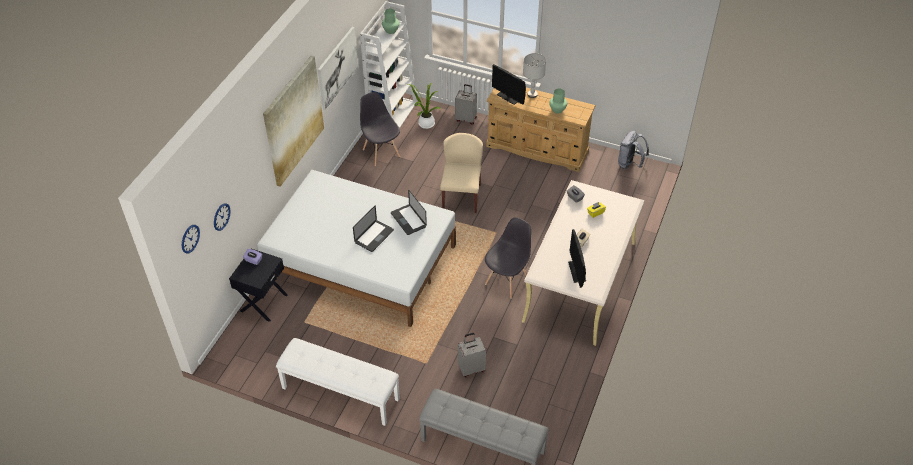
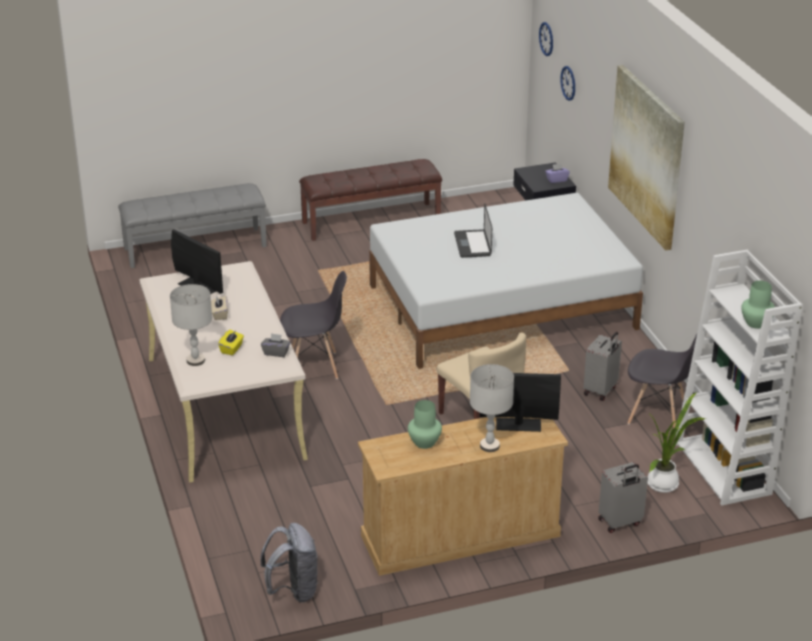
camera: 140 degrees right, 15 degrees down
white bench [276,338,400,426] -> brown bench [299,159,442,241]
picture [318,27,358,110] -> none
laptop [391,189,427,235] -> none
grey suitcase [458,333,486,377] -> grey suitcase moved to [583,332,622,401]
grey chair [485,218,531,299] -> grey chair turned 90 degrees counterclockwise [280,271,347,379]
none -> grey table lamp [170,284,212,366]

